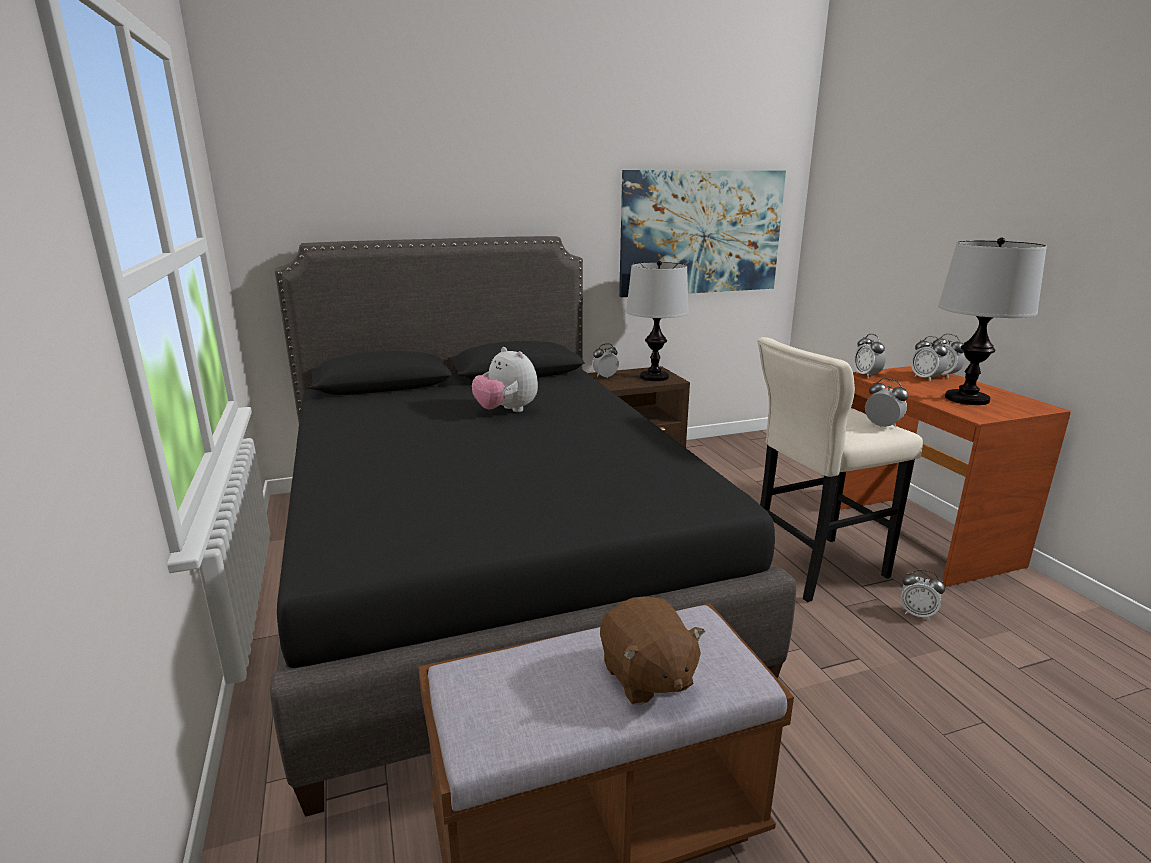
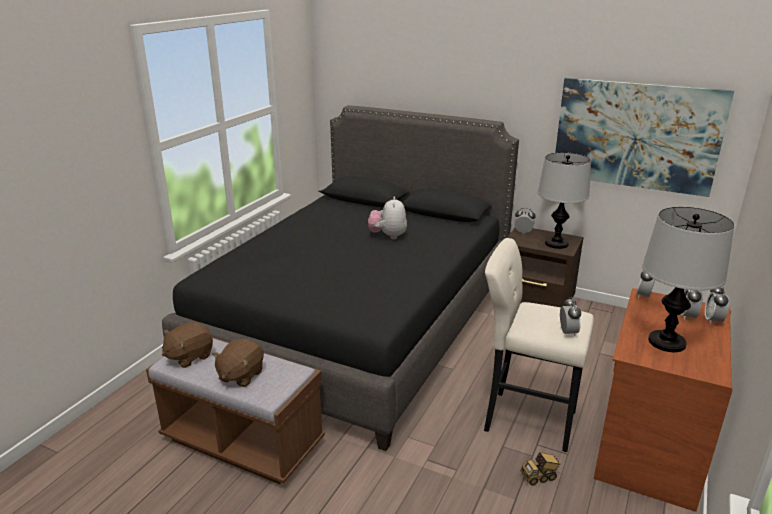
camera: 45 degrees right, 5 degrees up
alarm clock [901,570,945,620] -> toy truck [521,452,560,486]
none -> brown plush toy [162,322,213,368]

